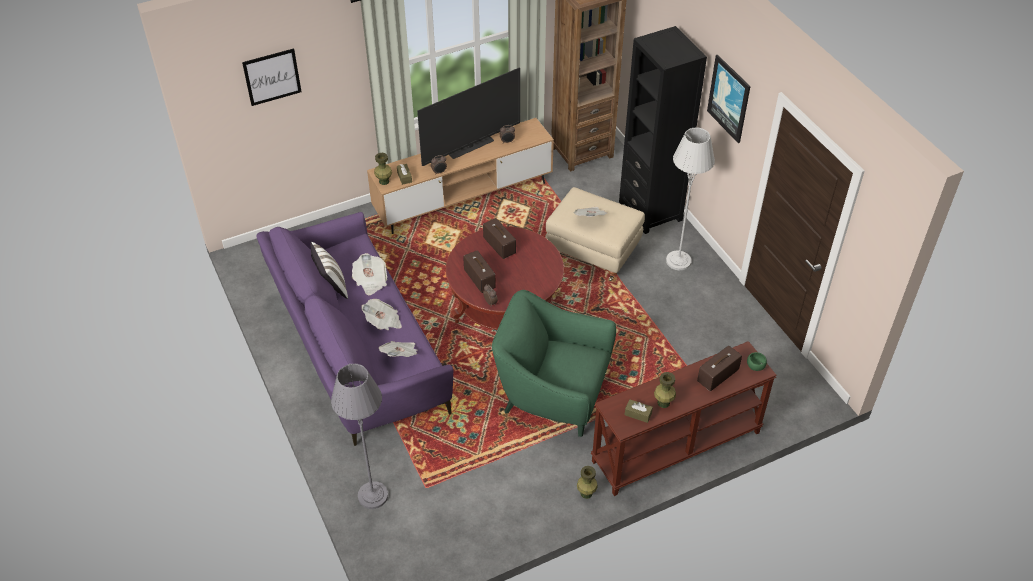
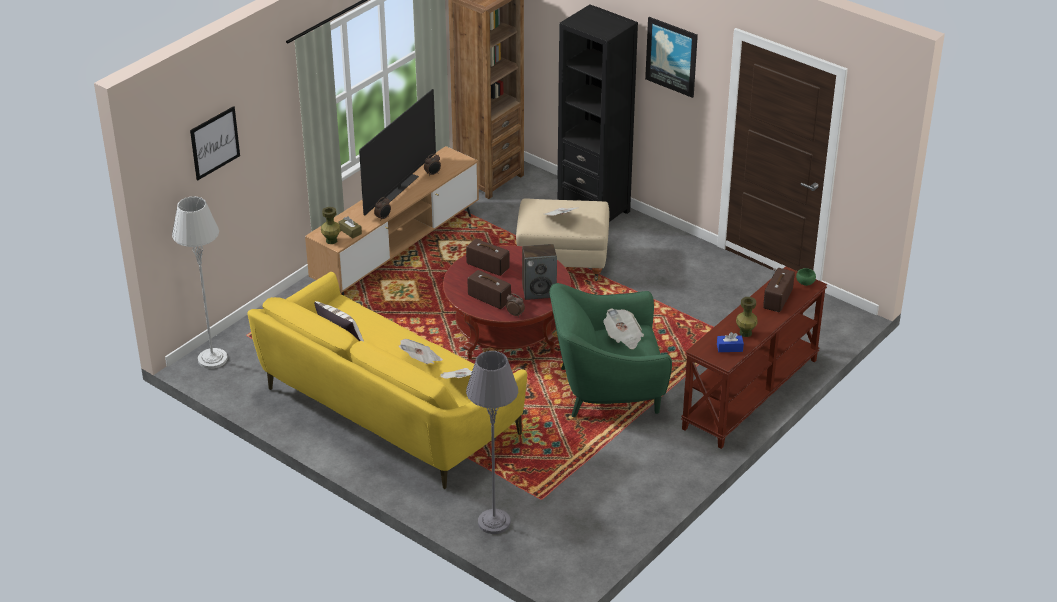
camera: 25 degrees left, 10 degrees down
purple sofa [257,212,453,446] -> yellow sofa [247,272,527,489]
newspaper [352,253,387,296] -> newspaper moved to [603,308,644,349]
green vase [577,466,598,499] -> none
brown tissue box [625,399,653,423] -> blue tissue box [717,332,744,352]
grey floor lamp [666,127,715,270] -> grey floor lamp moved to [172,196,228,369]
none -> speaker [522,244,557,300]

